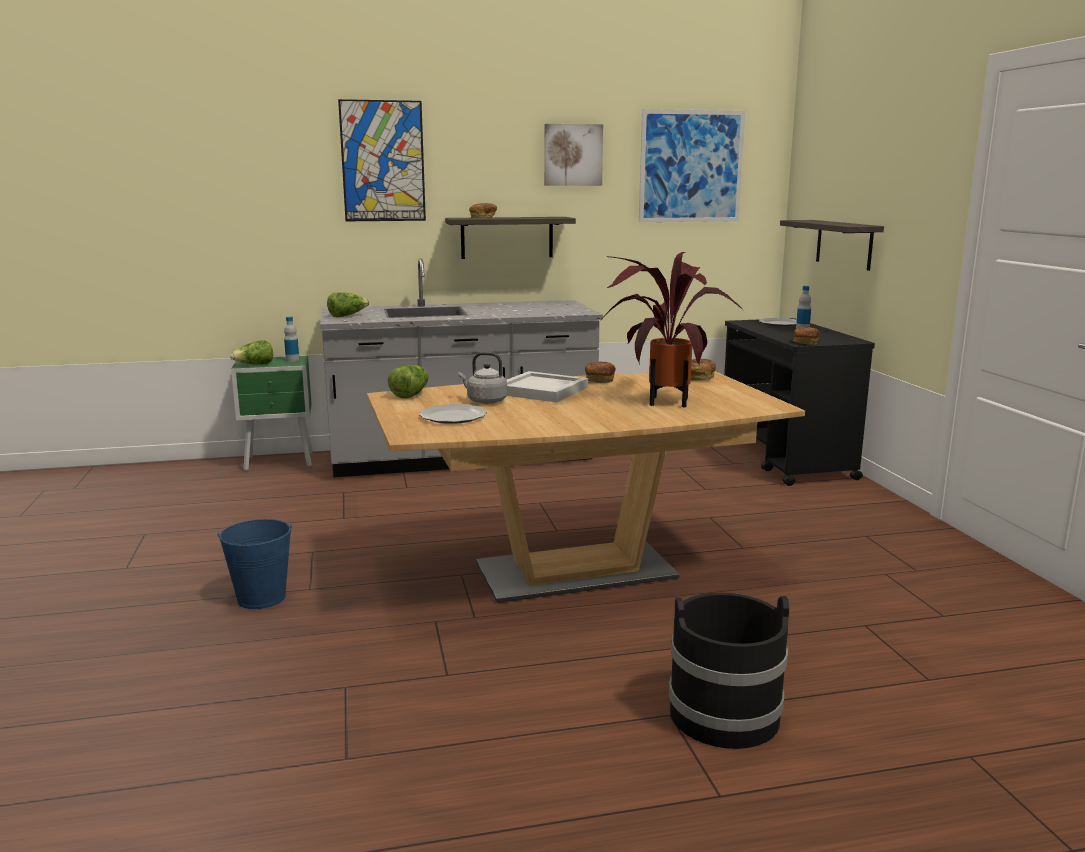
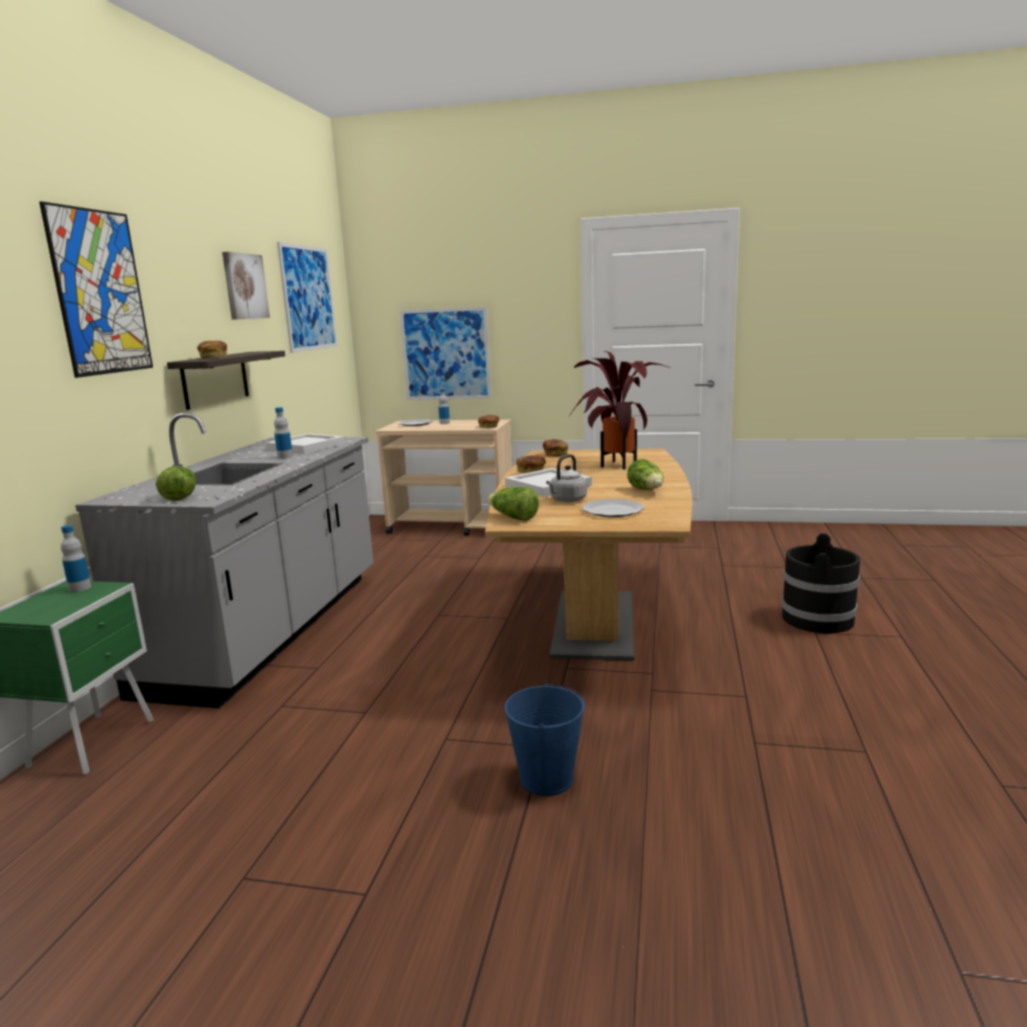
camera: 65 degrees left, 0 degrees up
lettuce [230,340,273,364] -> lettuce moved to [627,459,664,490]
black cart [724,318,875,486] -> beige cart [376,419,512,536]
shelf [780,220,884,271] -> picture [400,306,492,400]
none -> white tray [266,433,345,454]
none -> bottle [274,407,293,458]

